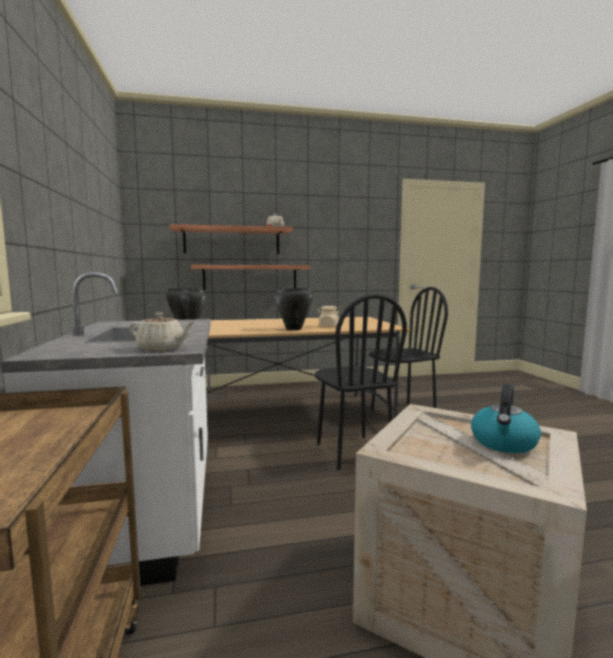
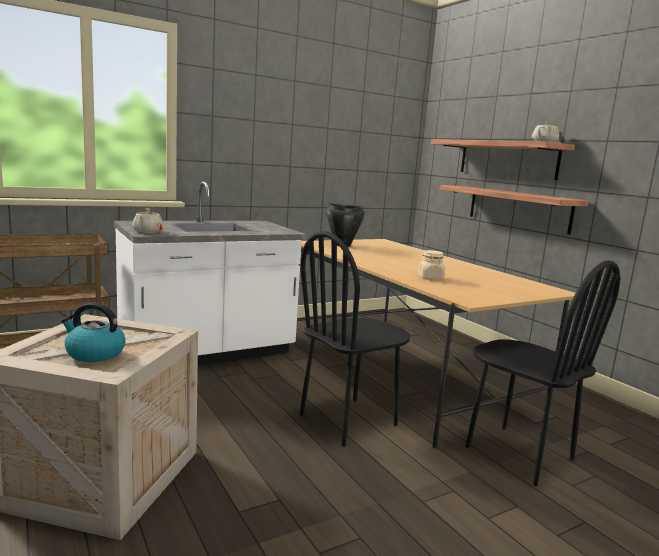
camera: 70 degrees right, 5 degrees up
black cooking pot [274,287,313,330] -> none

